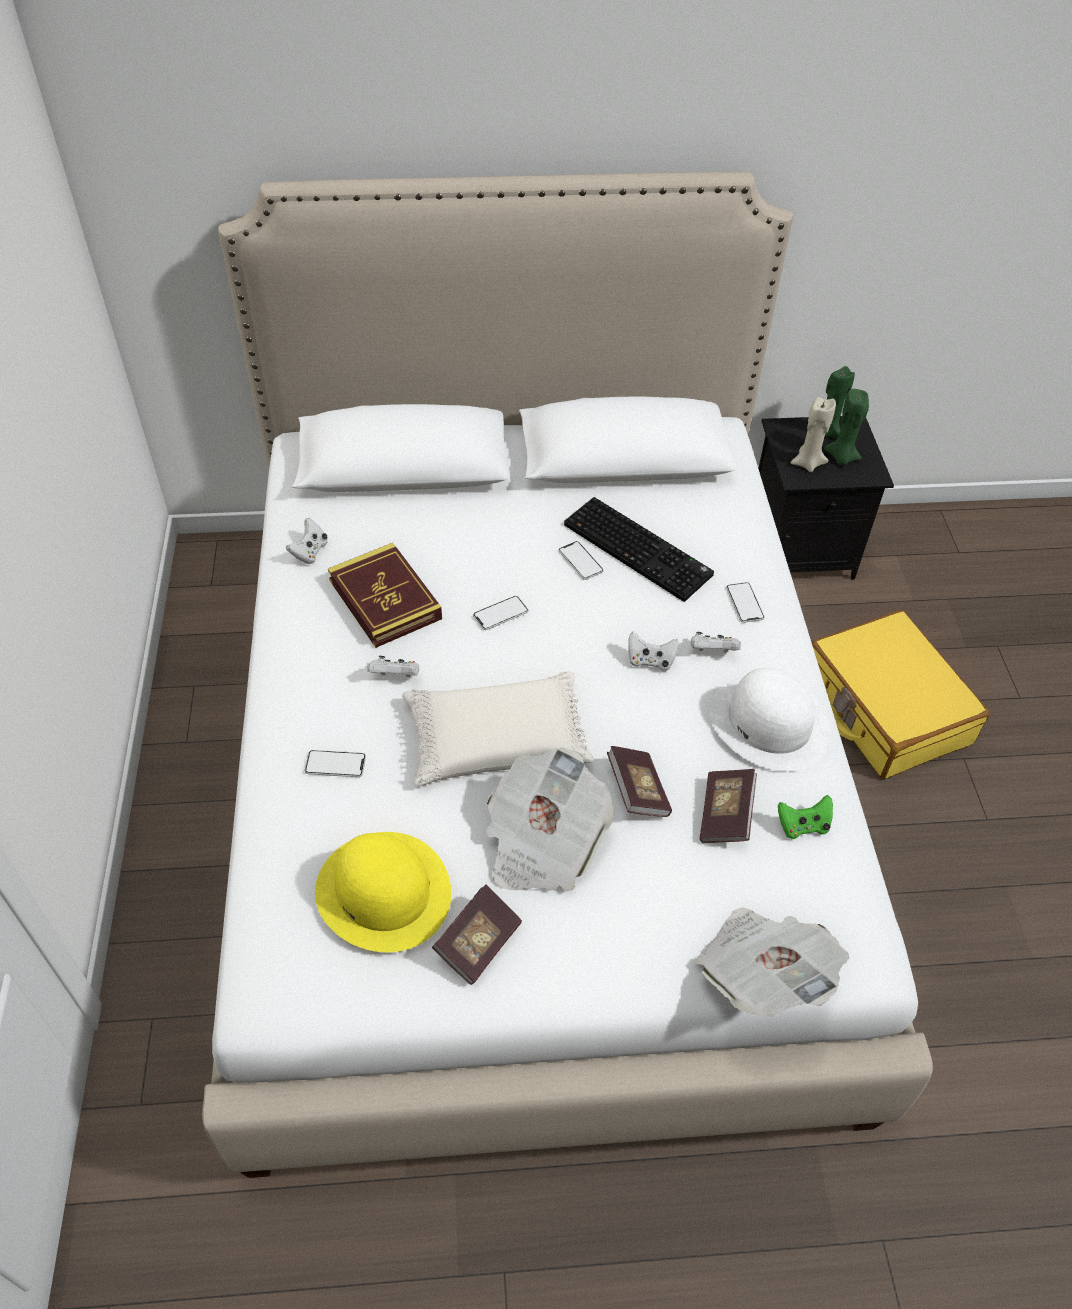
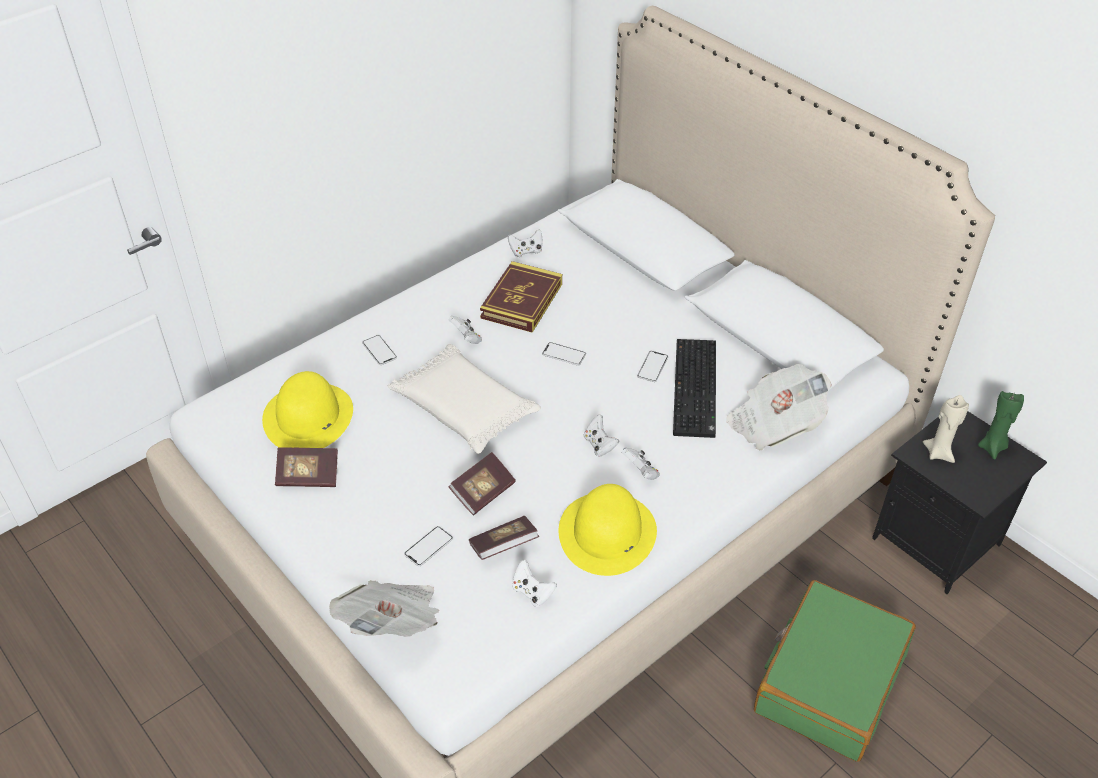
camera: 55 degrees right, 5 degrees down
newspaper [486,748,614,892] -> newspaper moved to [726,364,832,451]
white hat [710,668,830,772] -> yellow hat [559,484,657,576]
phone [726,582,765,623] -> phone moved to [404,526,453,566]
green game controller [778,795,833,839] -> white game controller [512,560,557,607]
yellow suitcase [812,610,990,779] -> green suitcase [754,580,916,762]
green candle [824,389,869,466] -> none

